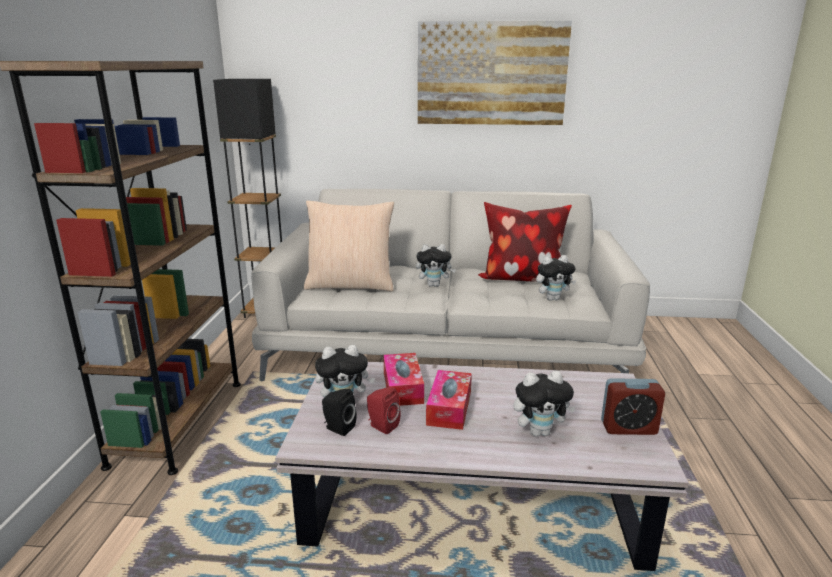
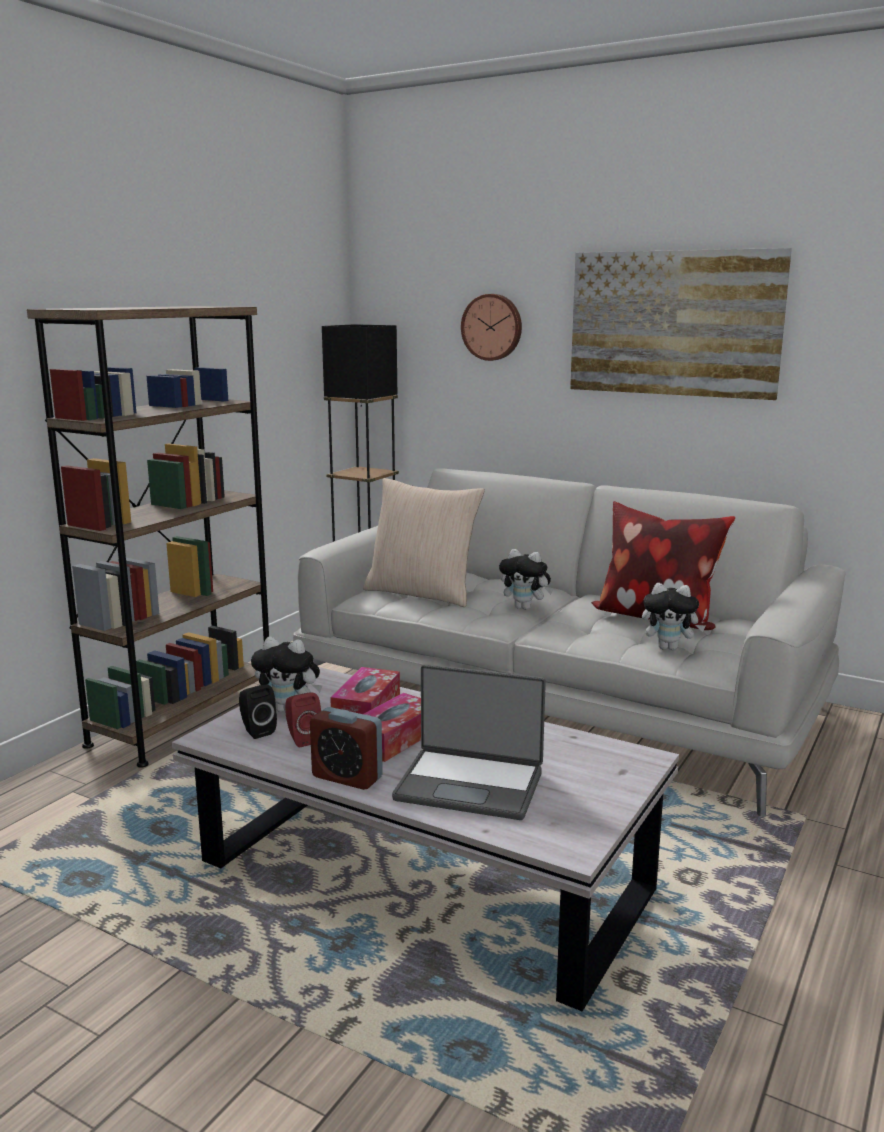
camera: 25 degrees right, 5 degrees down
plush toy [513,371,576,437] -> laptop [392,664,546,820]
alarm clock [601,378,665,435] -> alarm clock moved to [310,707,383,790]
none -> wall clock [461,294,522,361]

